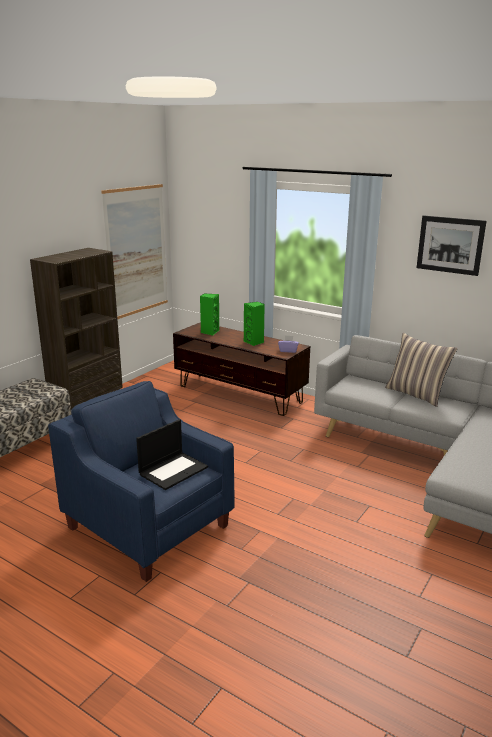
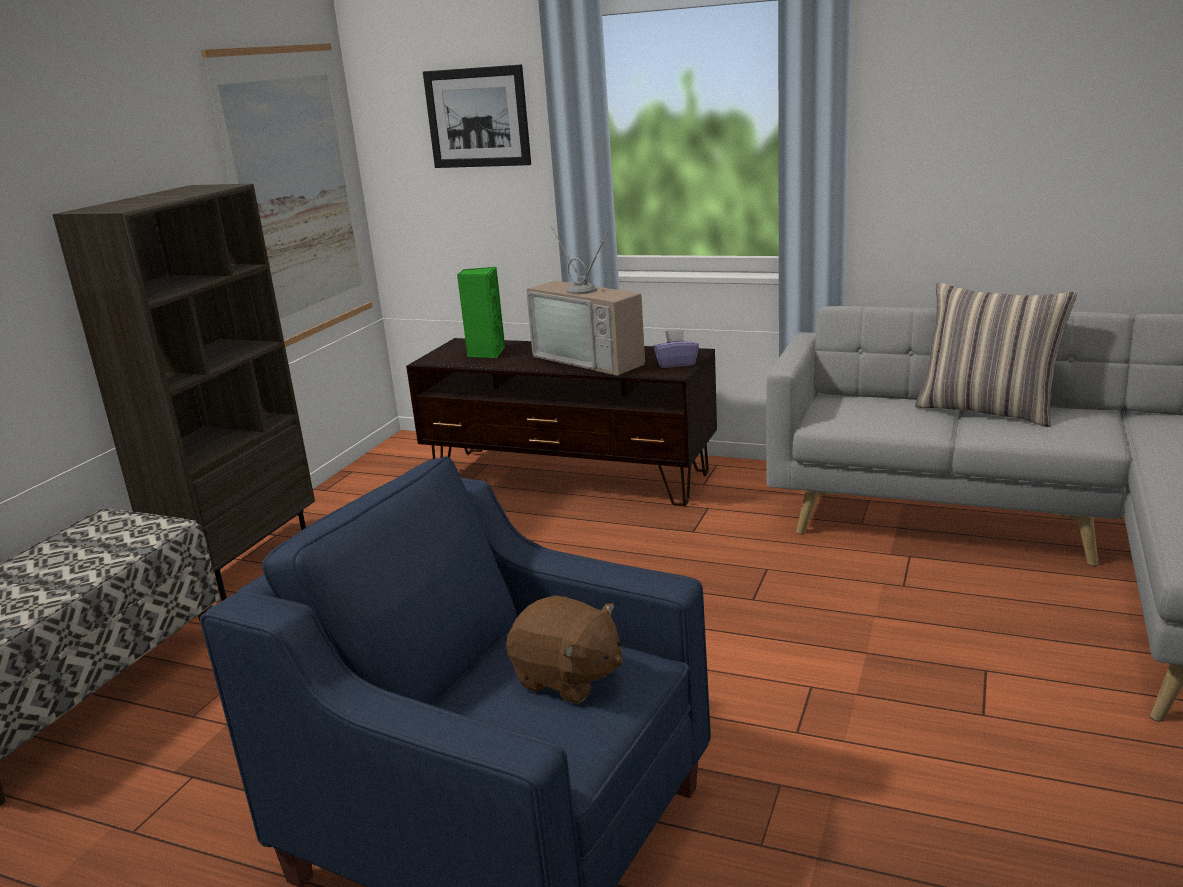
camera: 10 degrees left, 0 degrees up
laptop [136,419,208,490] -> brown plush toy [506,596,623,704]
green speaker [244,302,265,346] -> television [527,226,645,375]
picture [417,215,486,276] -> picture moved to [423,64,531,168]

